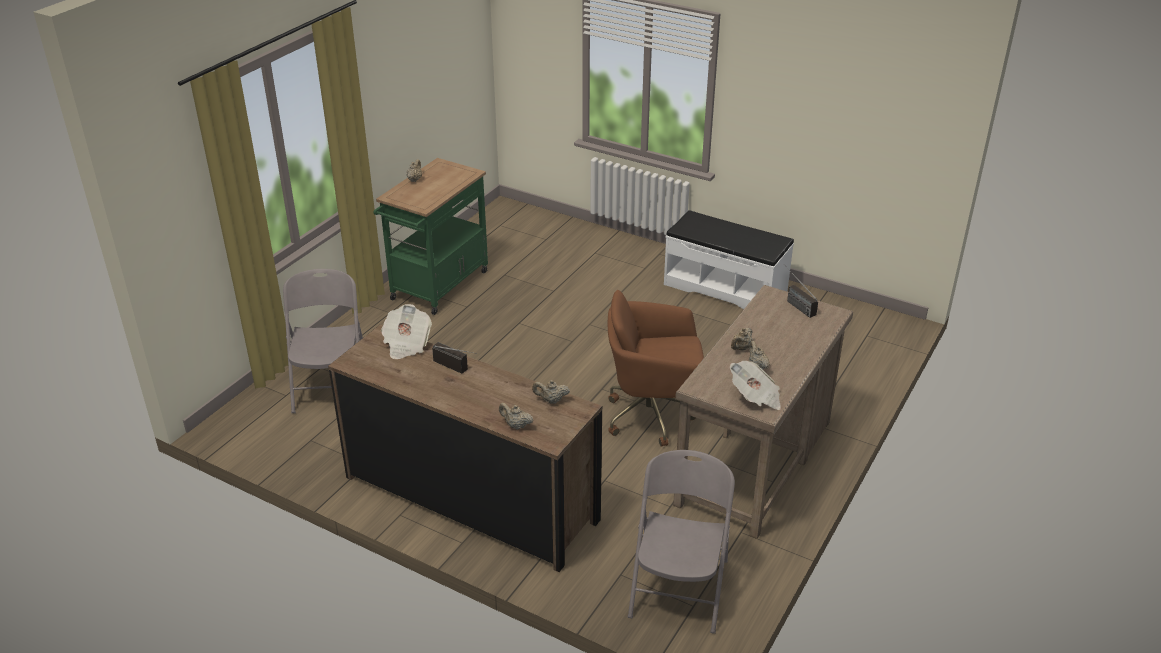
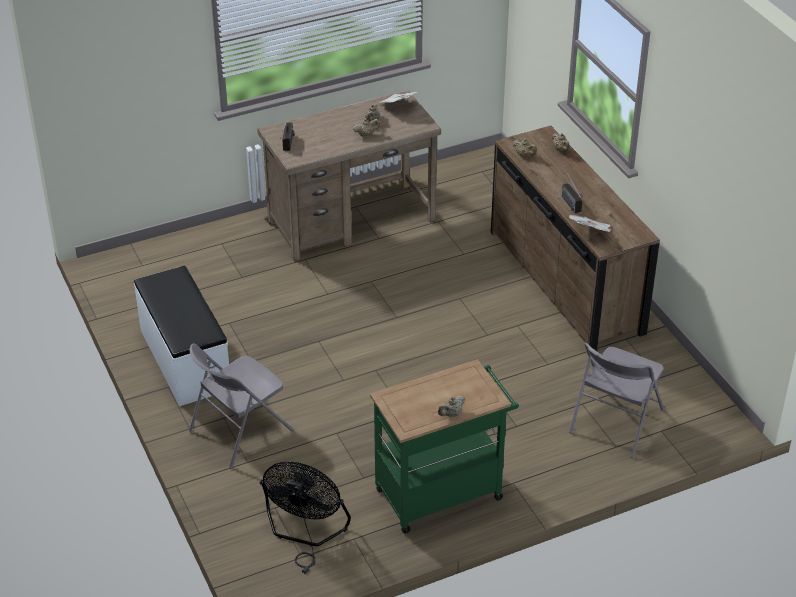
camera: 145 degrees left, 5 degrees up
brown office chair [608,290,704,447] -> none
grey chair [627,450,735,634] -> grey chair moved to [189,344,294,469]
none -> black fan [260,462,351,574]

